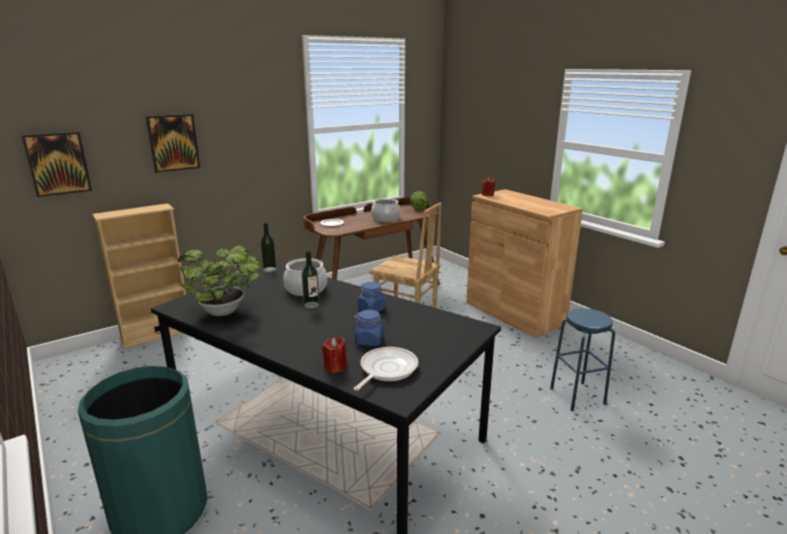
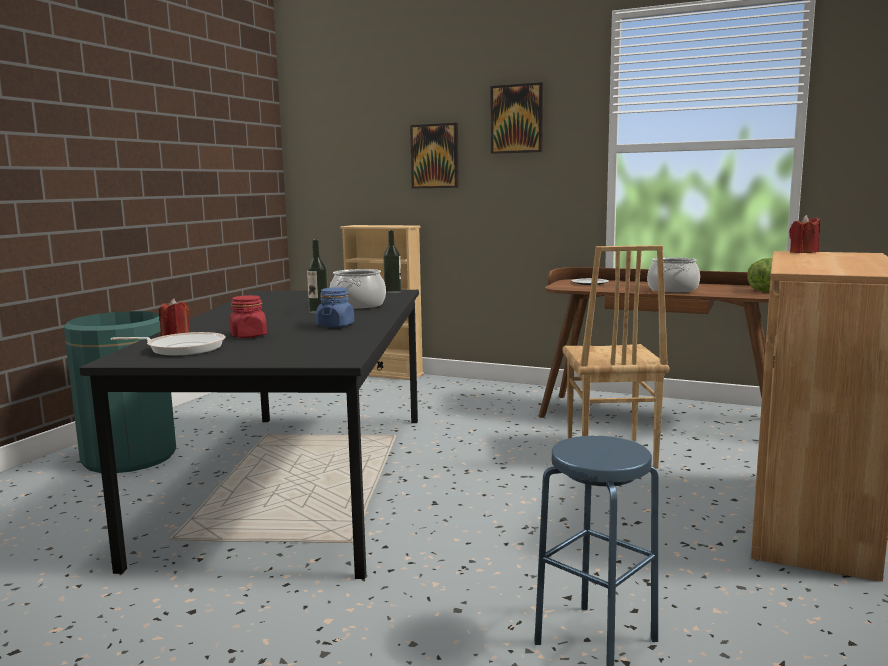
camera: 60 degrees right, 10 degrees down
picture [21,132,92,197] -> picture moved to [491,82,543,154]
potted plant [178,246,261,316] -> none
blue jar [353,310,386,346] -> red jar [230,295,267,338]

